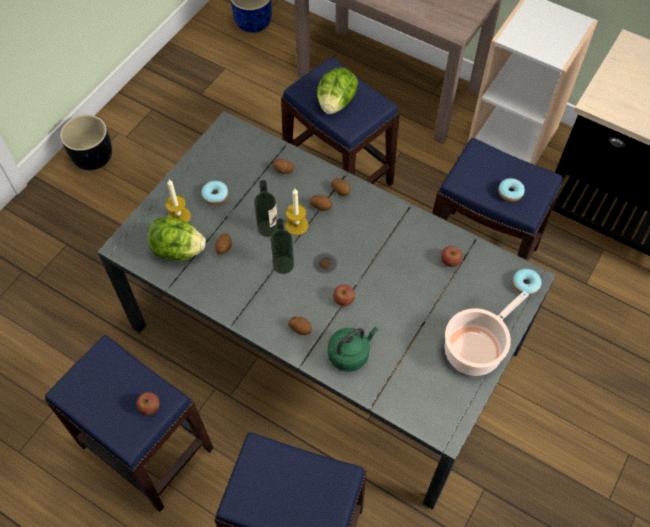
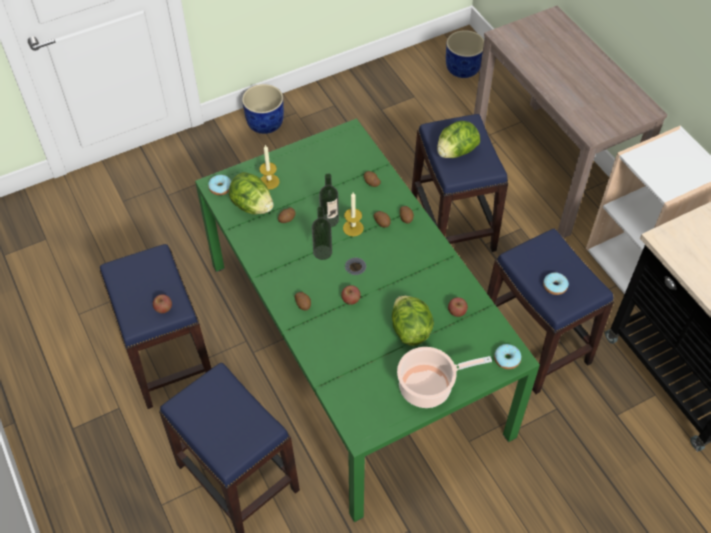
camera: 30 degrees right, 5 degrees down
black planter [60,115,112,170] -> blue planter [242,84,284,134]
grey dining table [98,111,556,510] -> green dining table [195,119,540,522]
donut [201,181,228,205] -> donut moved to [208,175,231,195]
green kettle [328,327,378,372] -> none
none -> lettuce [392,296,434,346]

